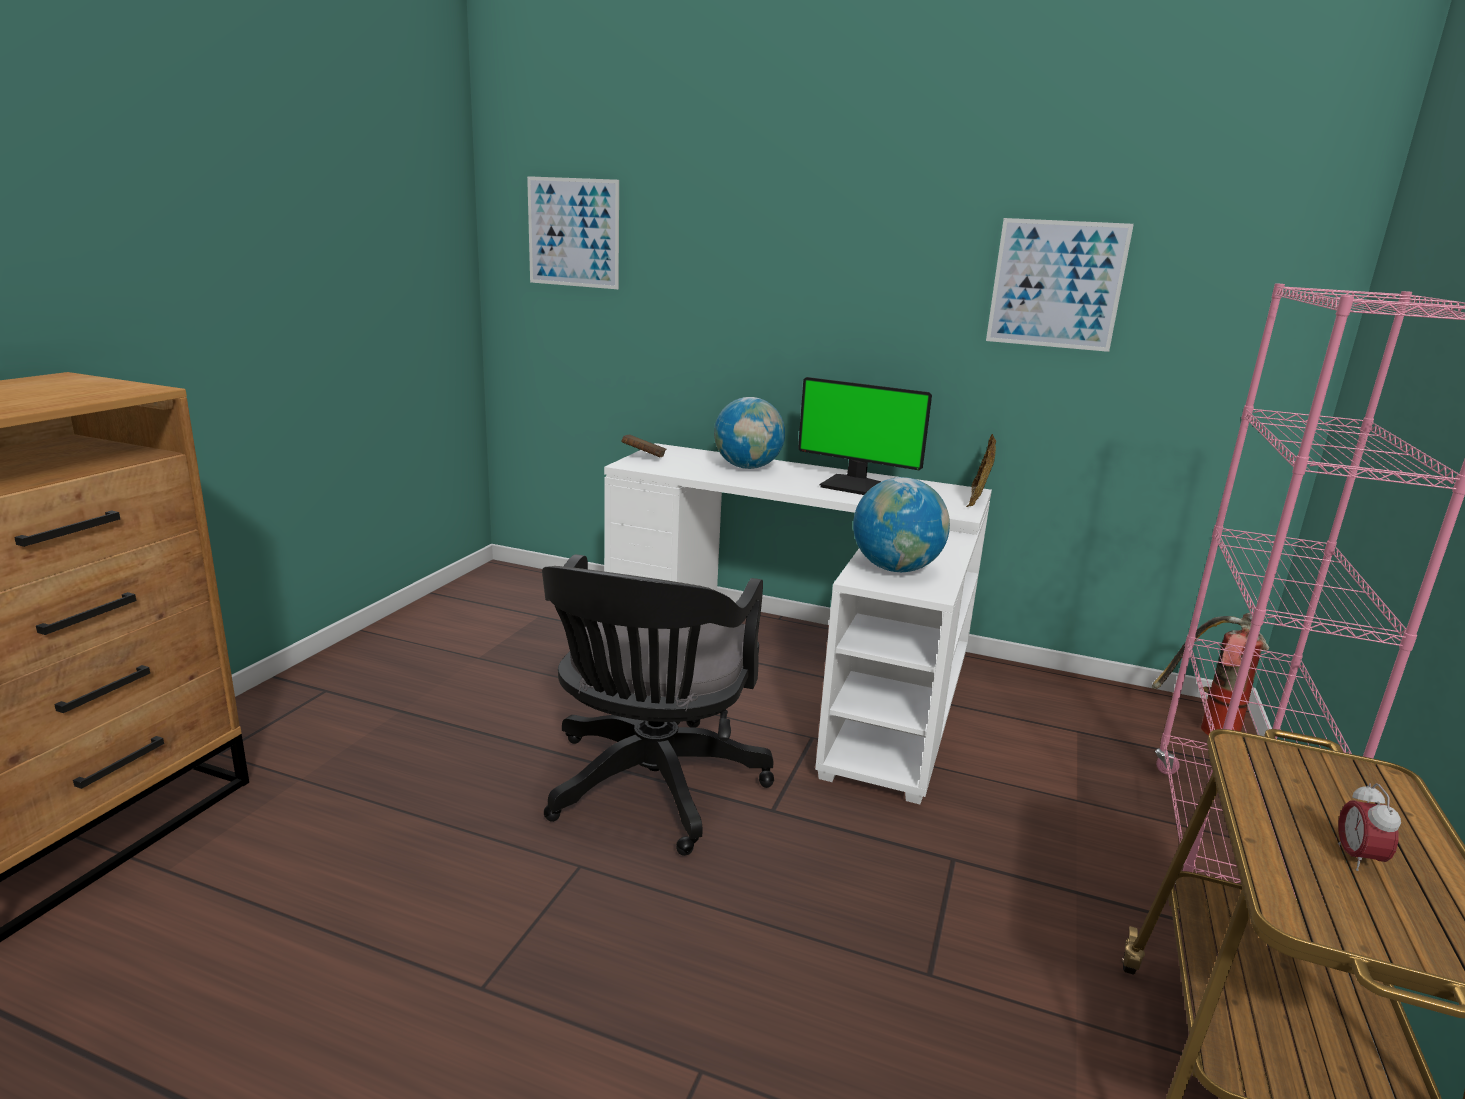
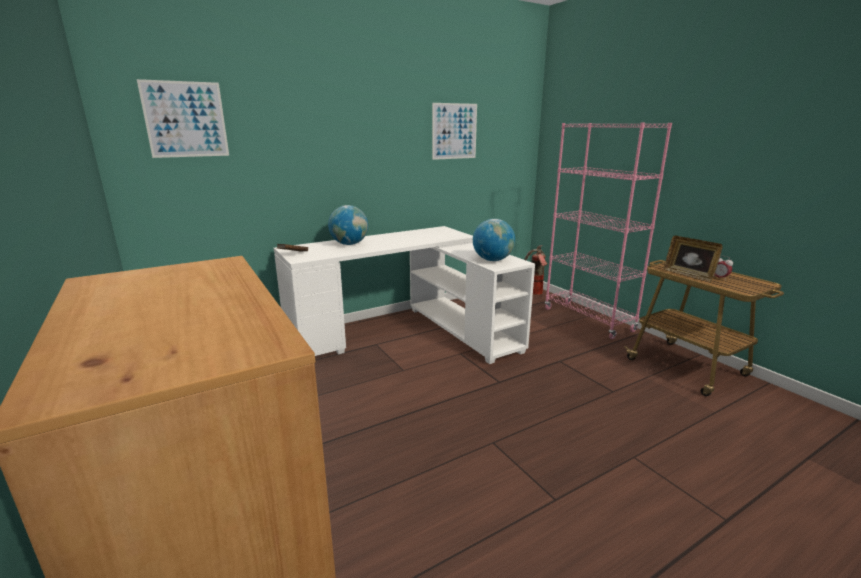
camera: 50 degrees left, 0 degrees up
black office chair [542,554,774,856] -> none
monitor [798,377,932,495] -> none
picture frame [966,434,996,507] -> picture frame moved to [664,236,723,282]

